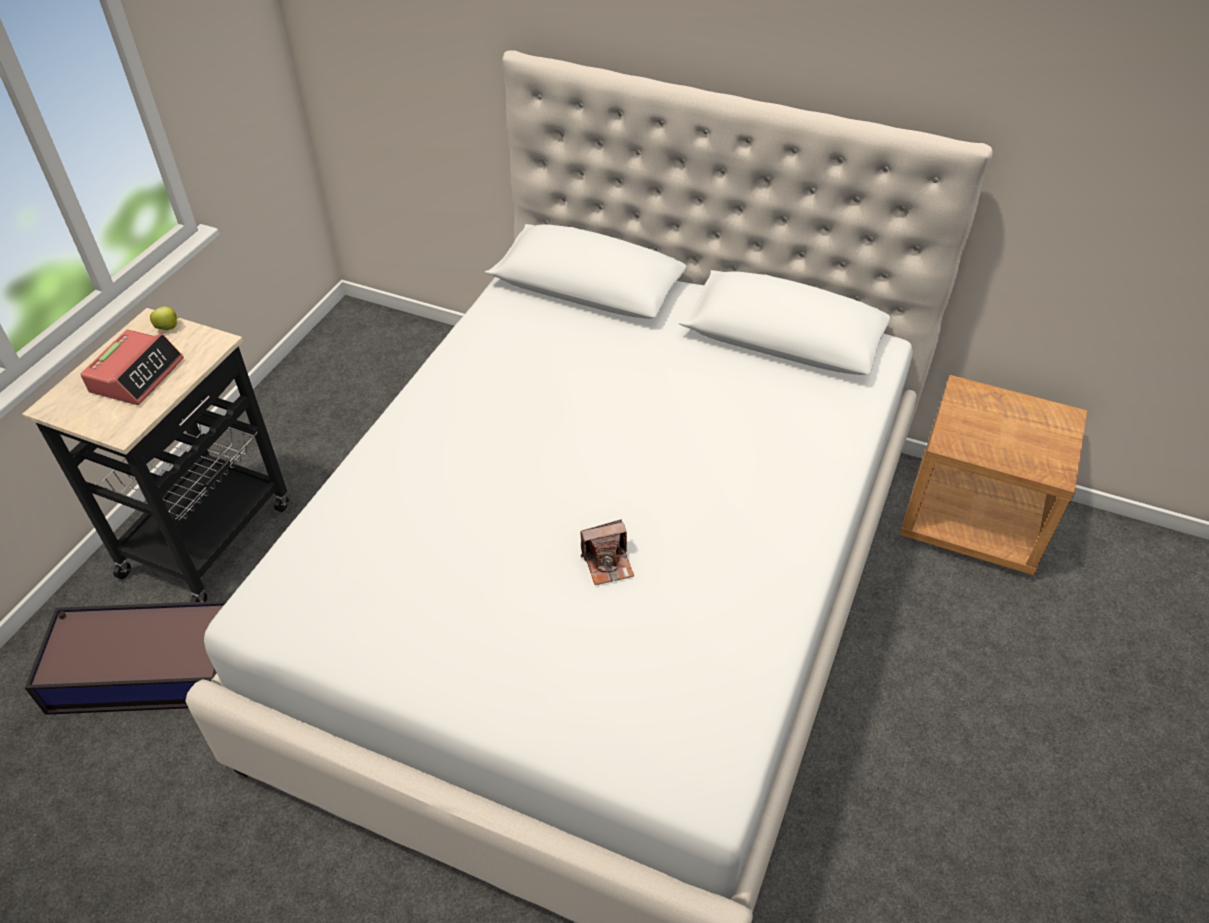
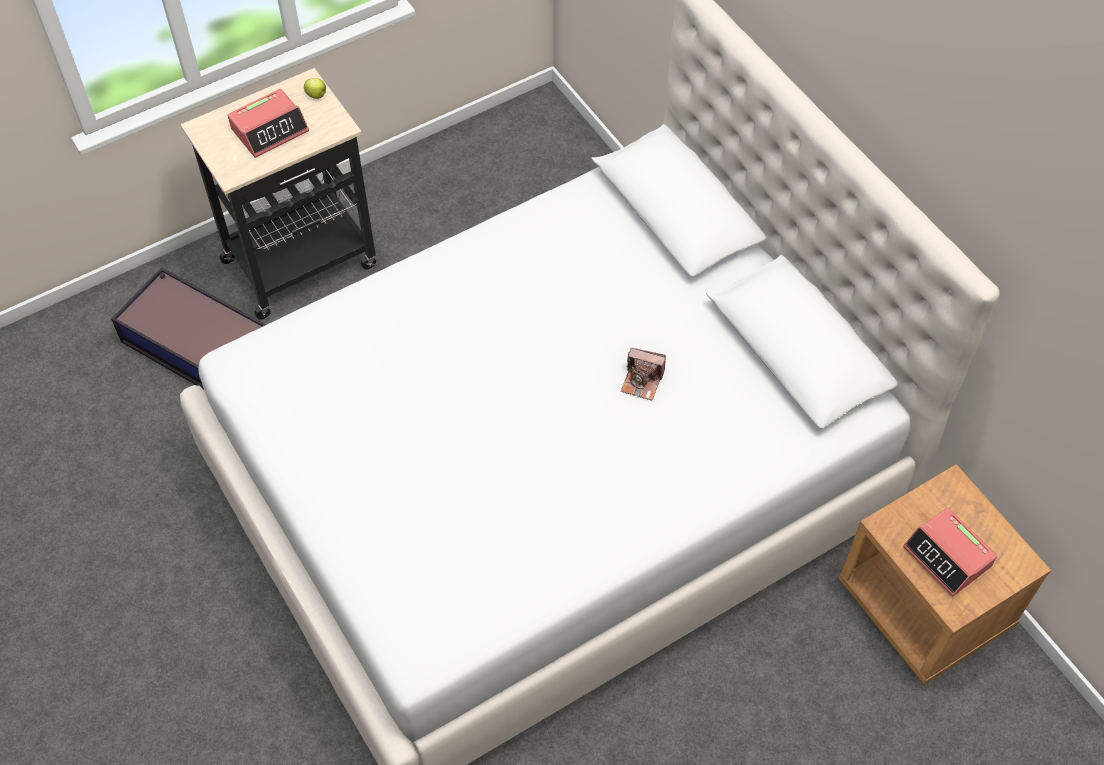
camera: 35 degrees right, 10 degrees up
camera [581,519,634,585] -> camera moved to [621,348,666,401]
none -> alarm clock [903,508,997,597]

